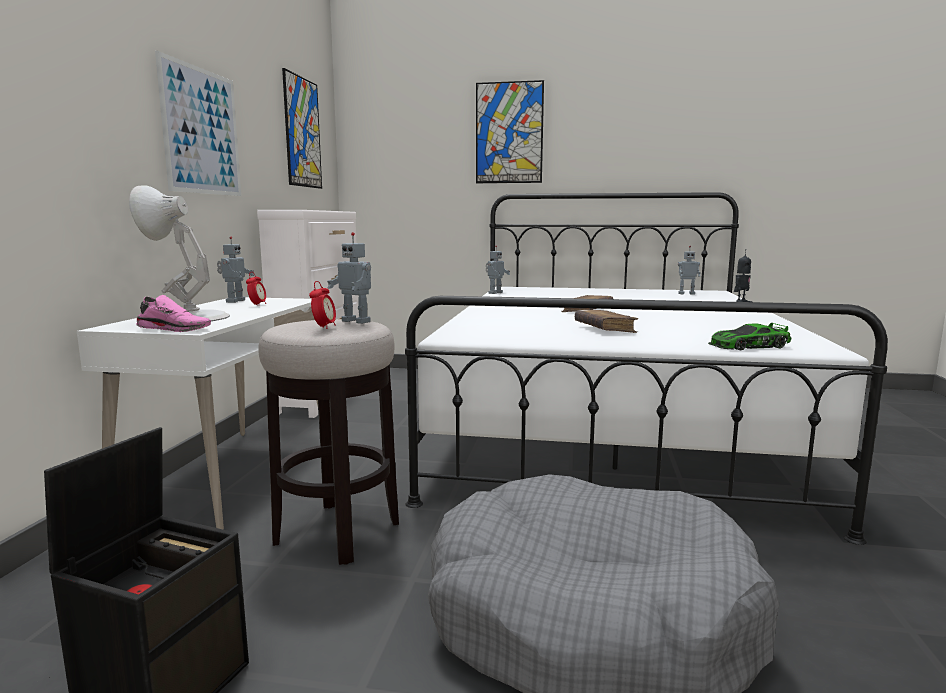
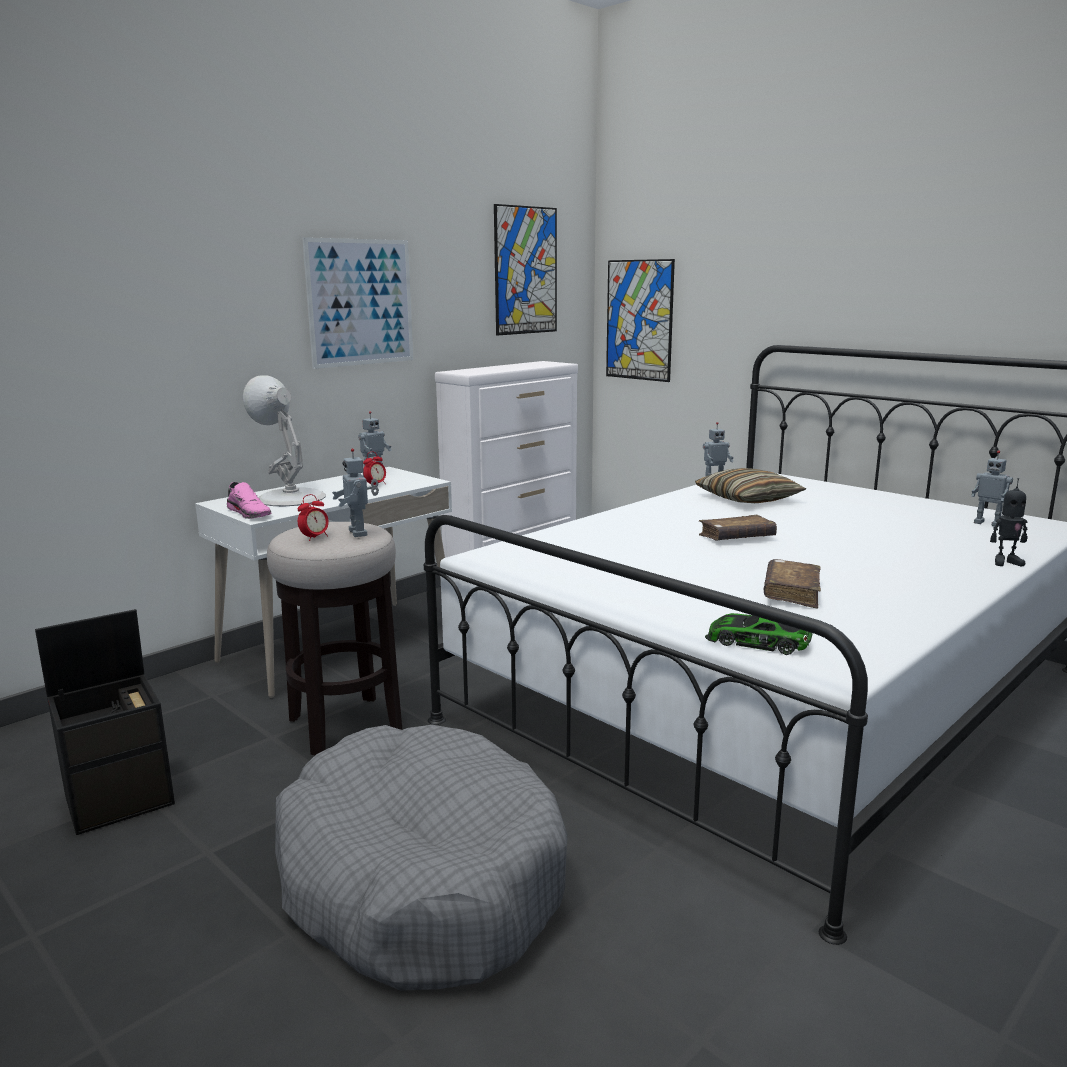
camera: 35 degrees right, 5 degrees up
picture [476,80,544,183] -> picture moved to [606,259,675,382]
brown book [575,310,638,333] -> brown book moved to [764,559,821,609]
none -> pillow [695,468,806,503]

